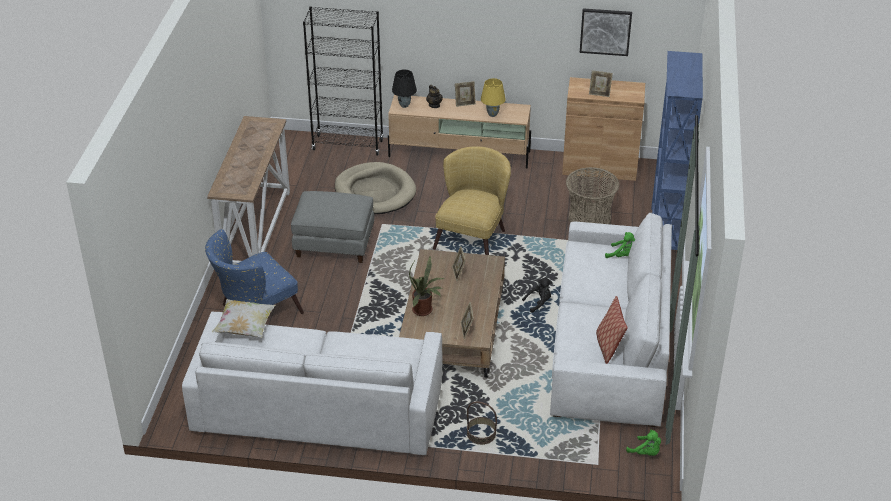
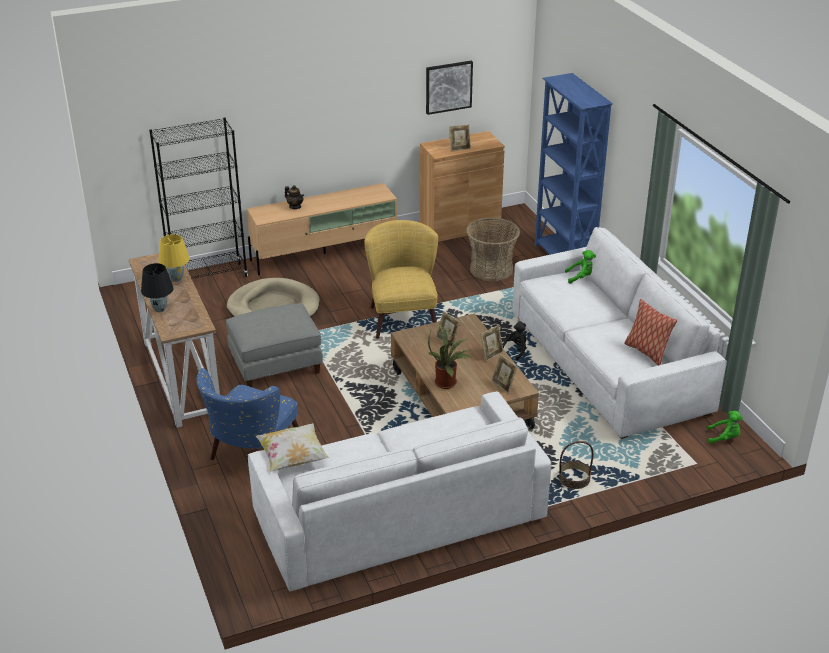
camera: 30 degrees left, 5 degrees down
black table lamp [392,69,417,108] -> black table lamp moved to [141,263,174,312]
picture frame [455,81,476,107] -> picture frame moved to [480,325,504,362]
yellow table lamp [481,78,506,117] -> yellow table lamp moved to [159,234,190,282]

